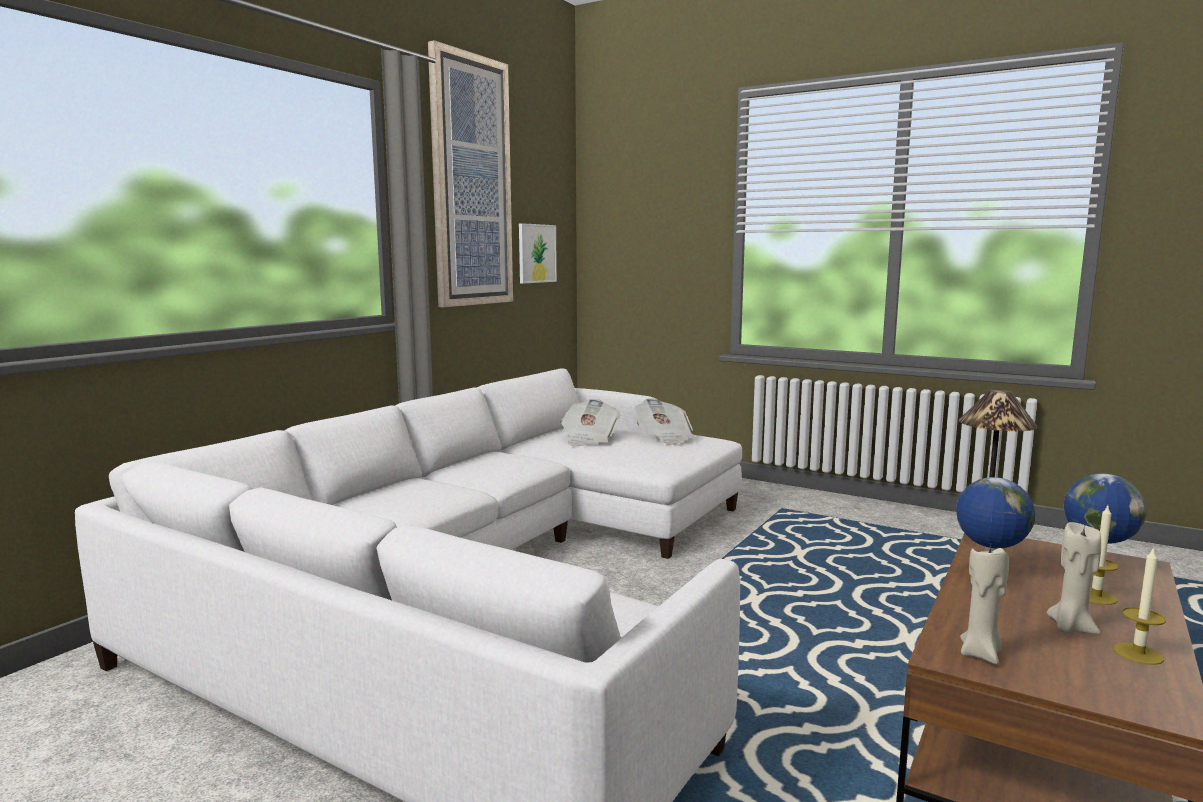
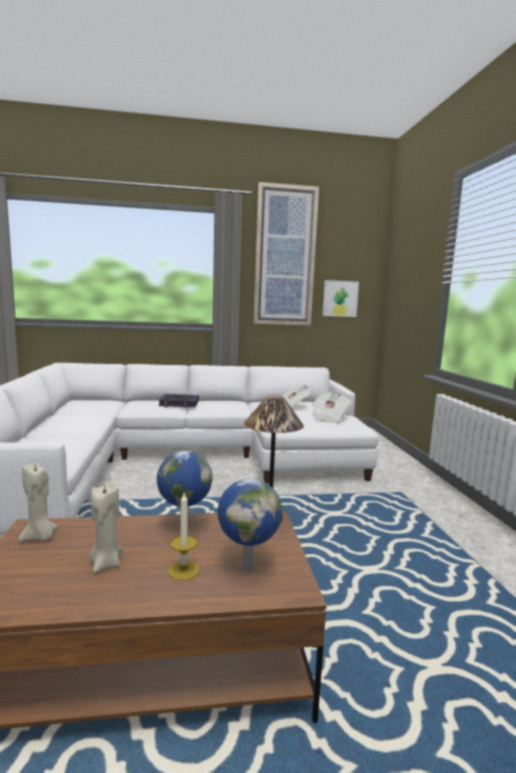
camera: 50 degrees right, 0 degrees up
candle [1114,547,1166,665] -> none
none -> book [158,394,199,408]

